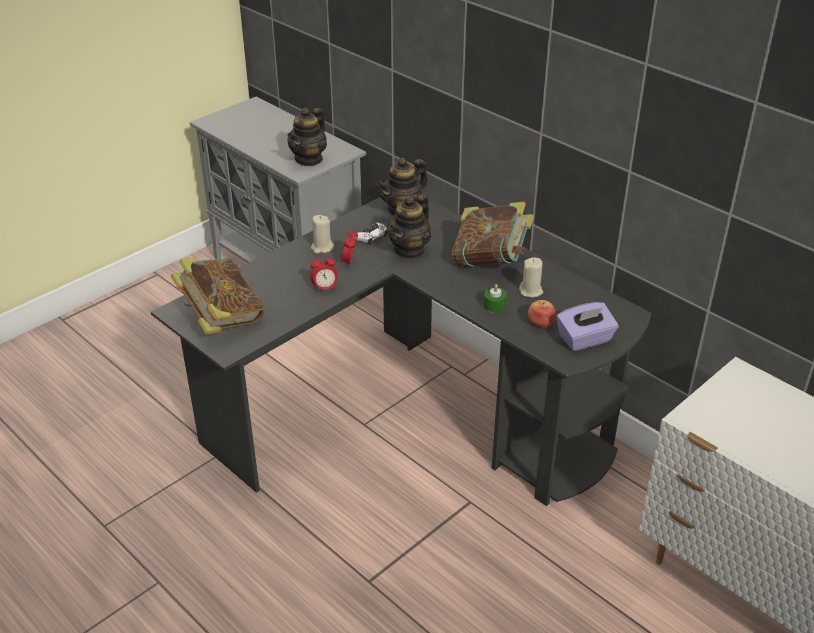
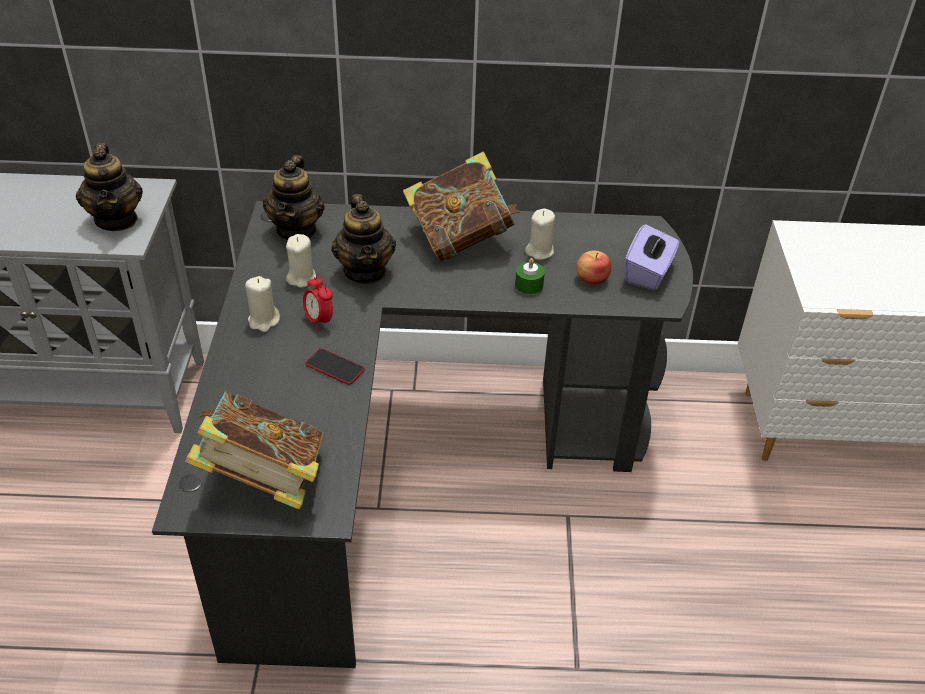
camera: 45 degrees left, 5 degrees up
alarm clock [310,253,338,293] -> phone [305,348,365,385]
white game controller [353,223,388,245] -> beige candle [286,234,316,288]

